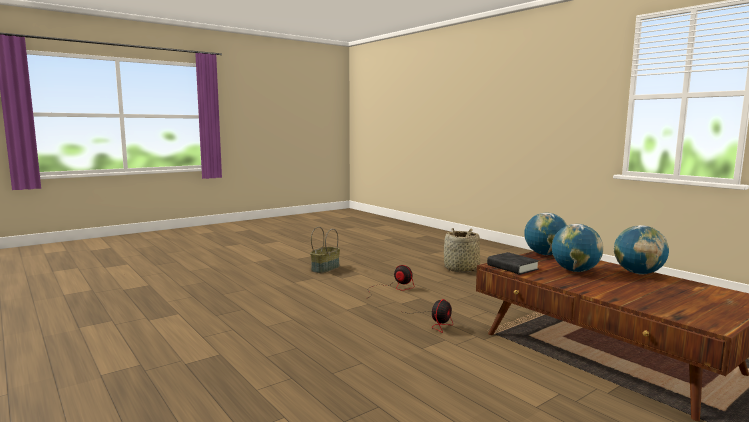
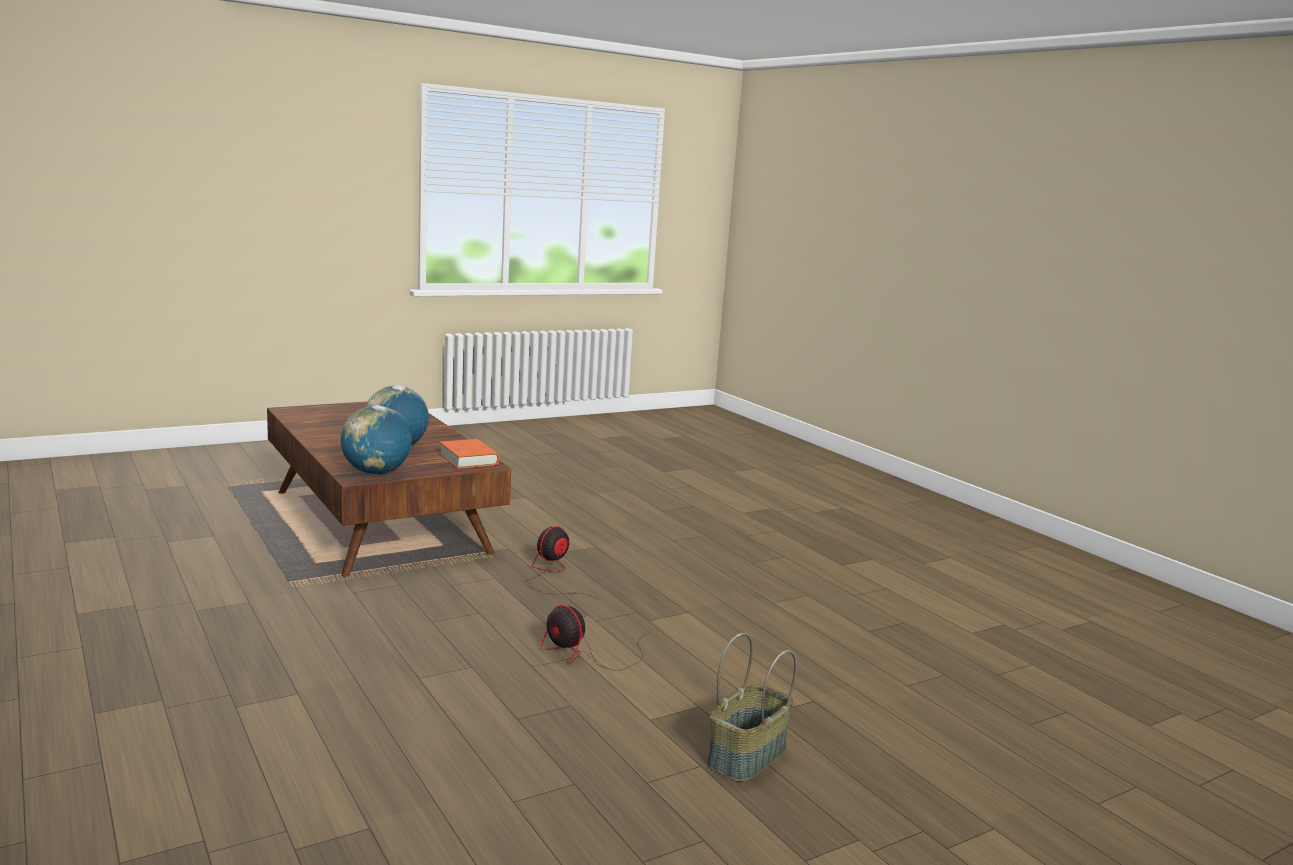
camera: 175 degrees left, 5 degrees up
basket [444,228,480,272] -> none
black book [487,252,539,274] -> orange book [440,439,499,469]
globe [614,225,669,275] -> none

